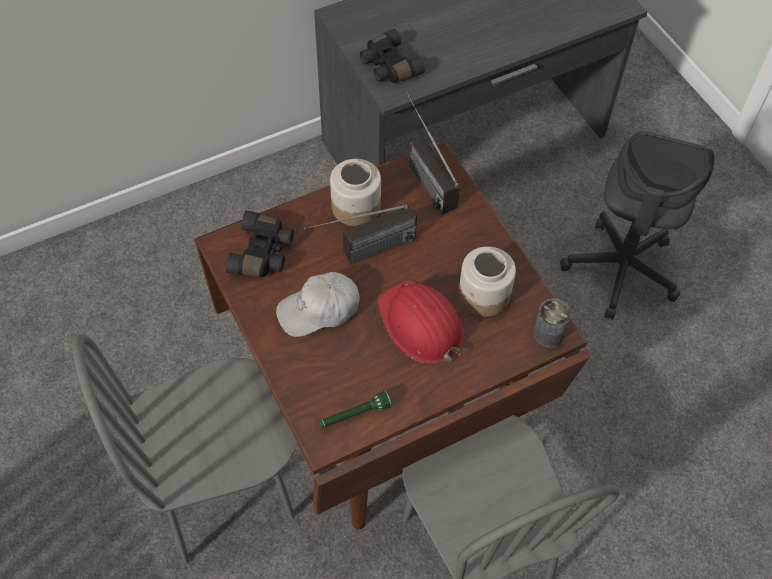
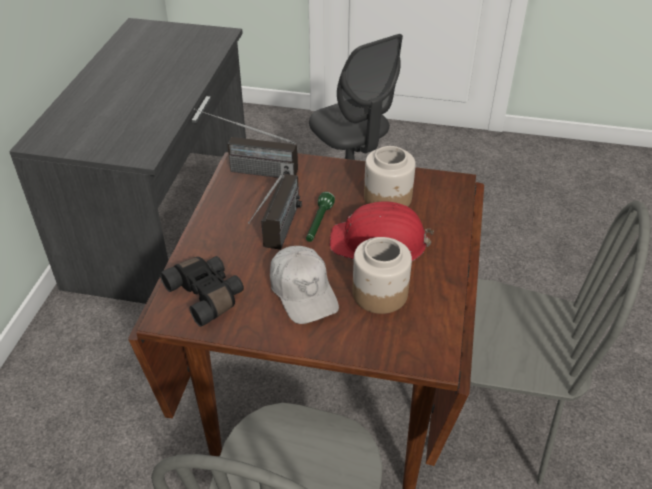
camera: 50 degrees left, 15 degrees down
white cap [276,272,360,337] -> white cap turned 45 degrees counterclockwise [270,246,339,324]
green flashlight [319,390,392,428] -> green flashlight moved to [306,192,335,242]
jar [330,159,381,226] -> jar moved to [352,237,412,314]
black binoculars [360,29,424,83] -> none
can [533,299,571,348] -> none

